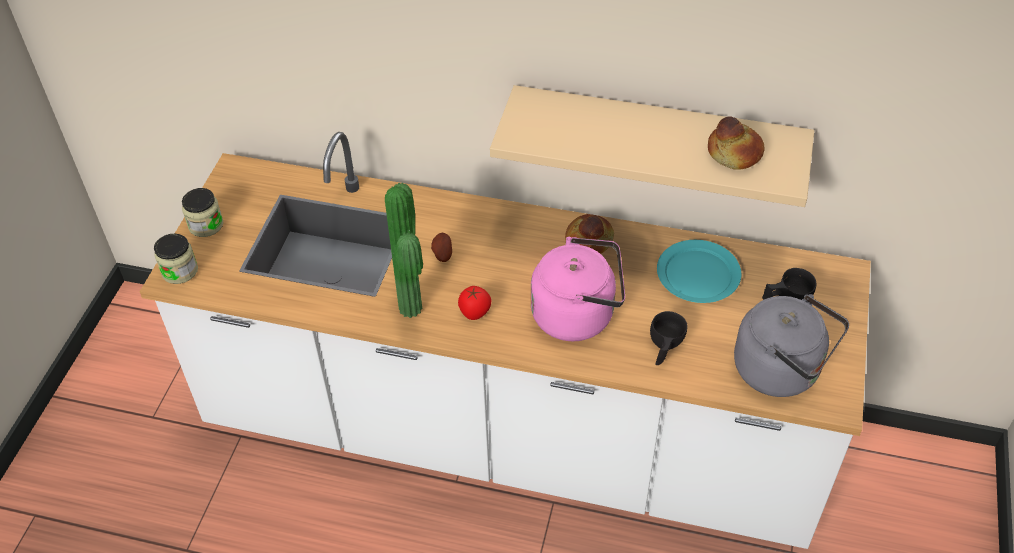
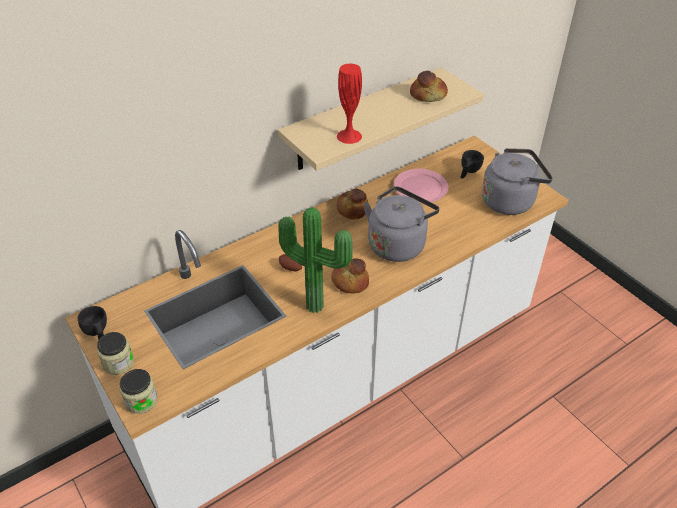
camera: 50 degrees left, 5 degrees down
tomato [458,286,492,320] -> bread [331,258,369,294]
pink kettle [531,237,625,341] -> grey kettle [364,186,439,262]
black cup [650,311,688,365] -> black cup moved to [78,306,107,340]
turquoise plate [657,240,741,303] -> pink plate [394,169,448,203]
none -> red vase [337,64,362,144]

